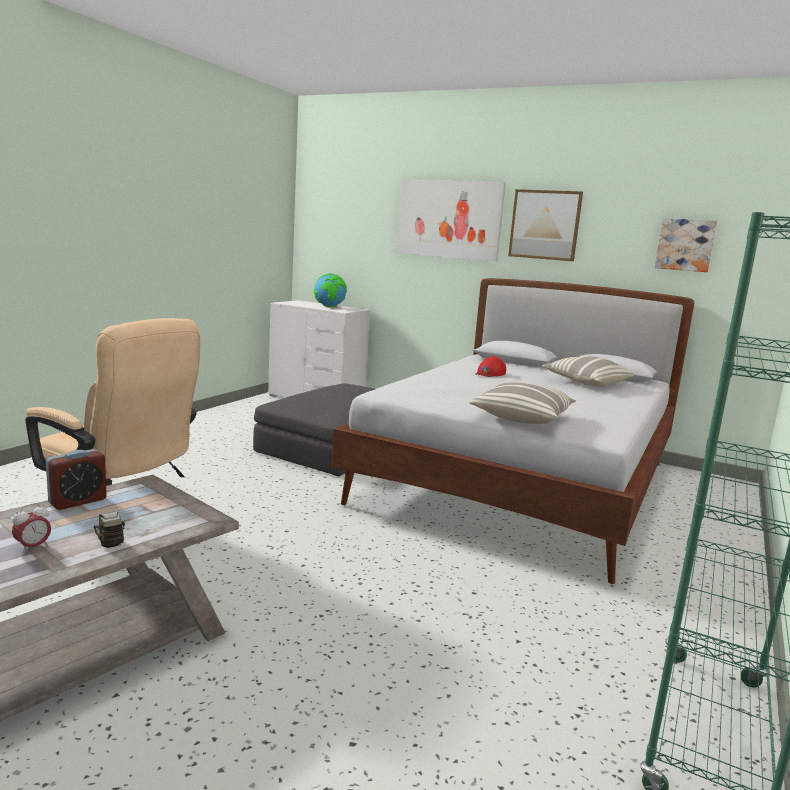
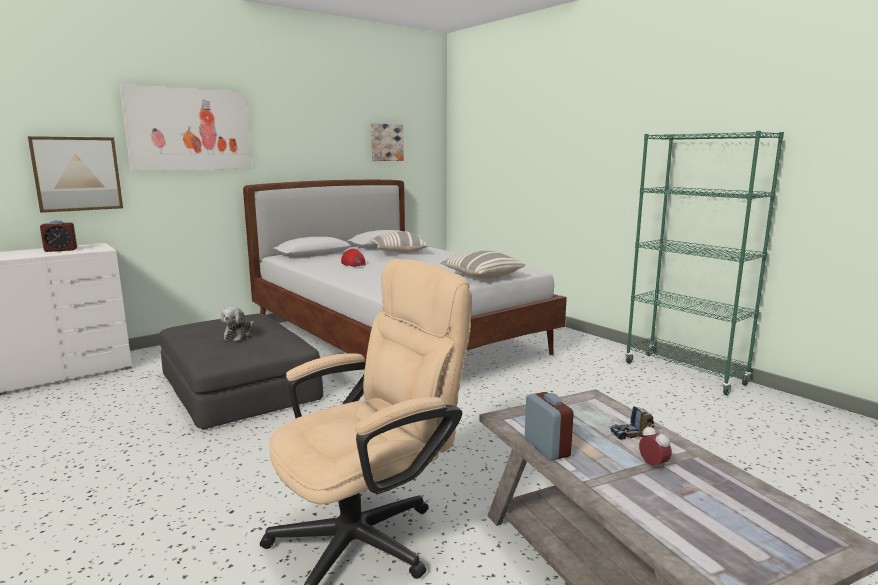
camera: 65 degrees left, 0 degrees up
globe [314,273,347,307] -> alarm clock [40,220,77,252]
picture [508,189,583,261] -> picture moved to [28,136,123,213]
none -> plush toy [220,307,254,341]

